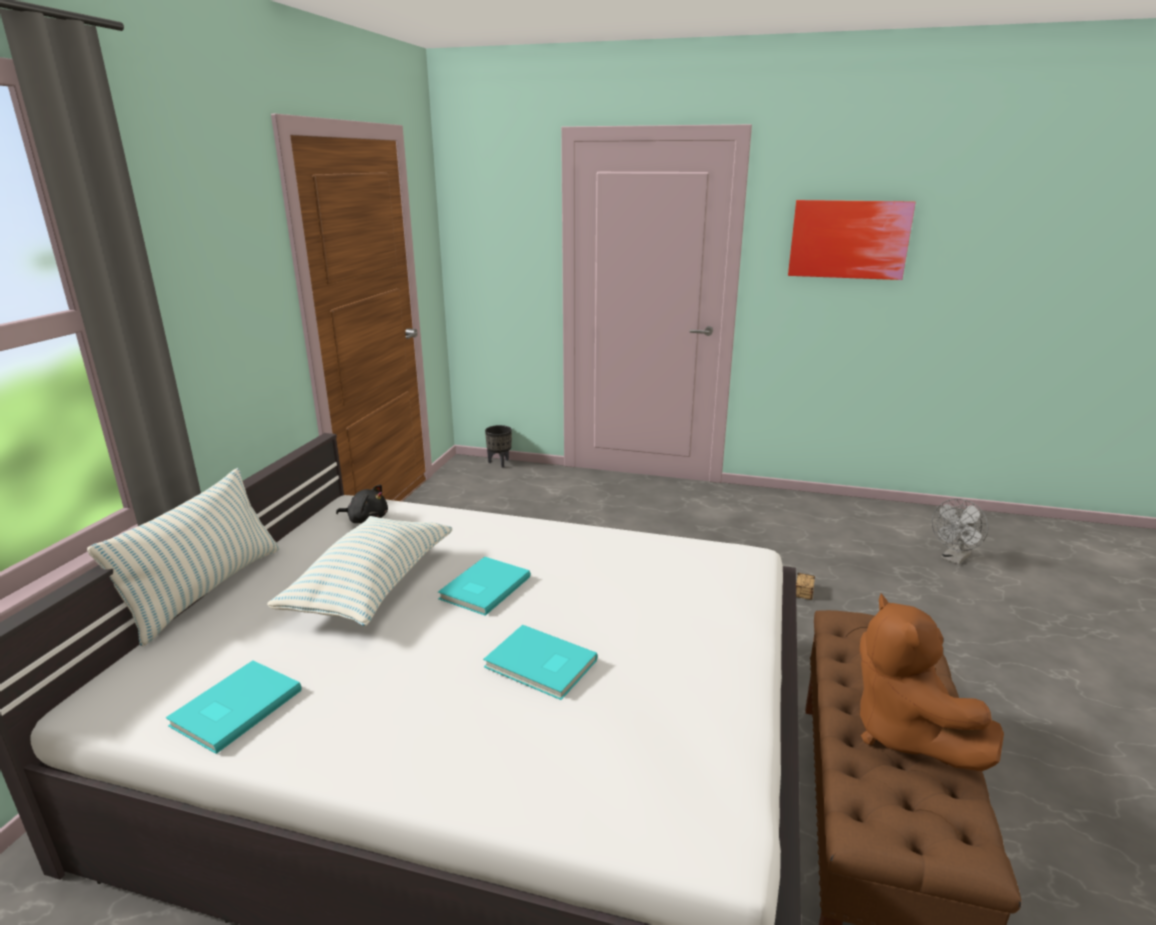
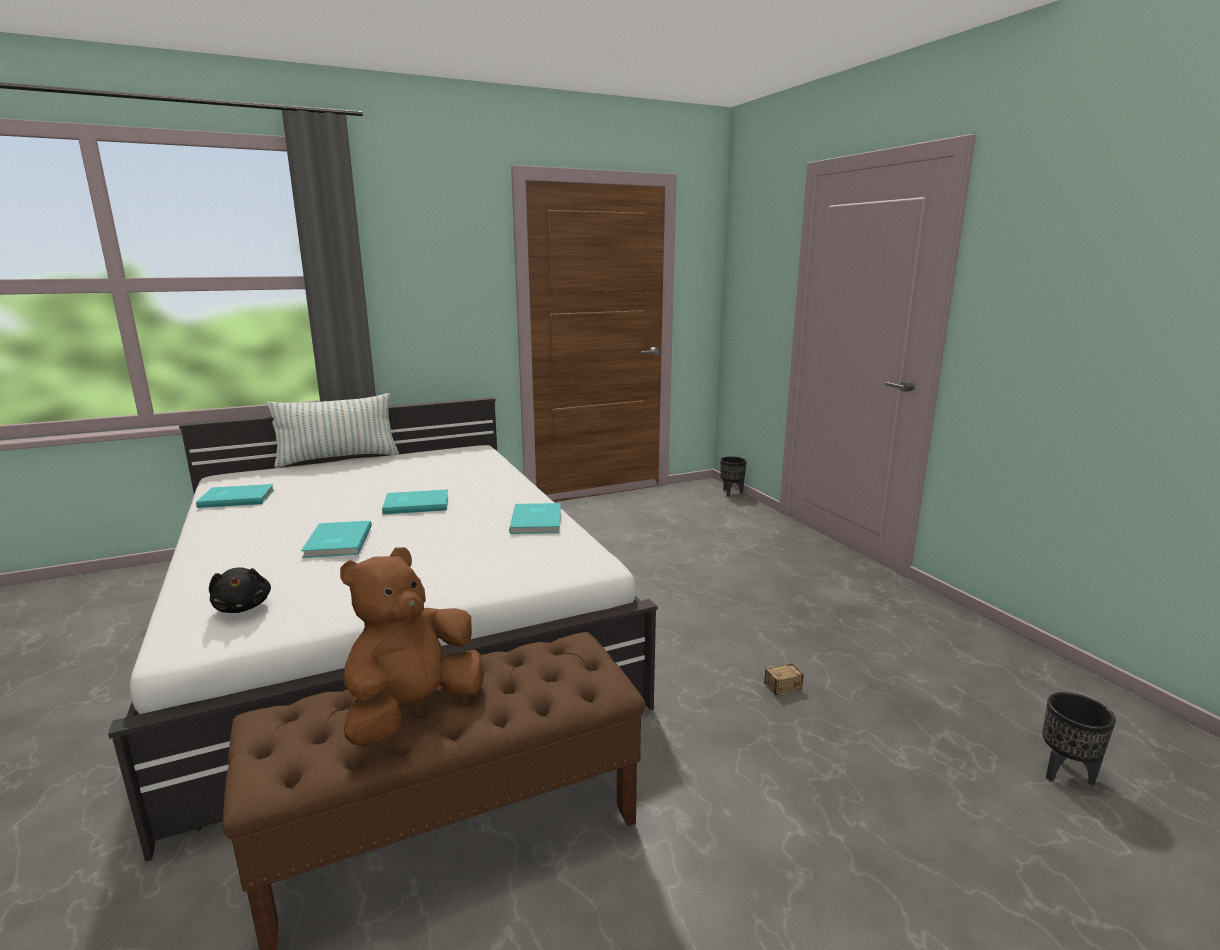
camera: 50 degrees right, 5 degrees down
pillow [267,516,452,627] -> none
black plush toy [336,485,388,523] -> black plush toy moved to [209,567,271,613]
picture [788,200,916,280] -> none
grey fan [932,499,988,565] -> black planter [1042,692,1116,786]
none -> turquoise book [509,503,561,534]

